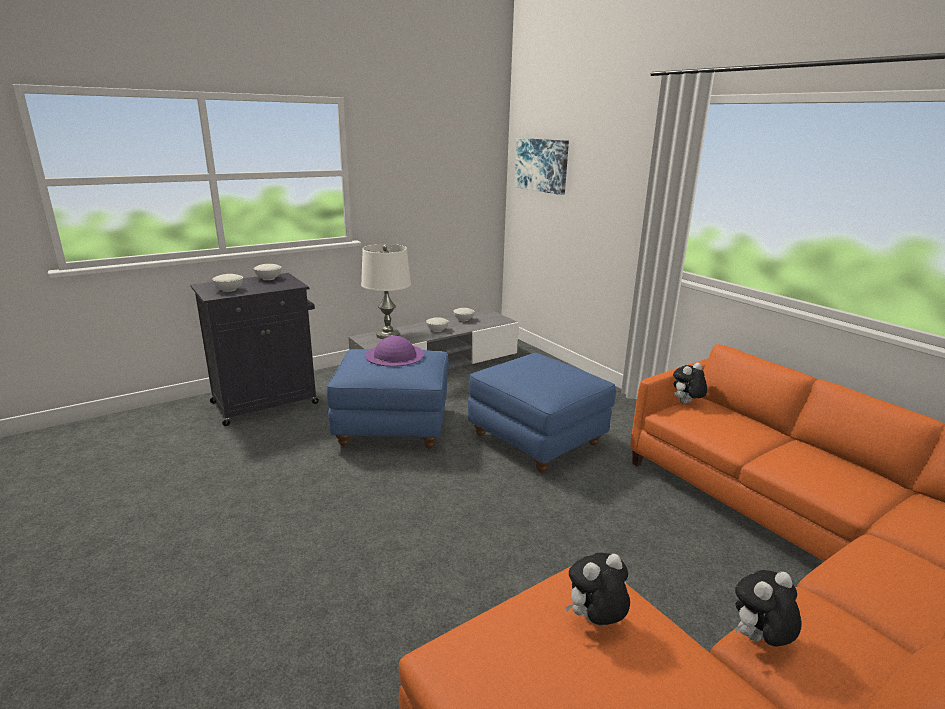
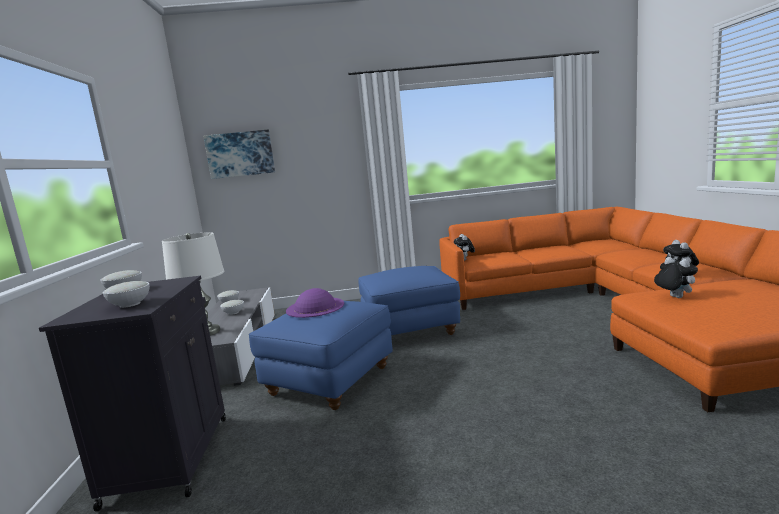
camera: 60 degrees left, 10 degrees down
plush toy [565,553,630,625] -> plush toy turned 150 degrees clockwise [654,257,698,298]

